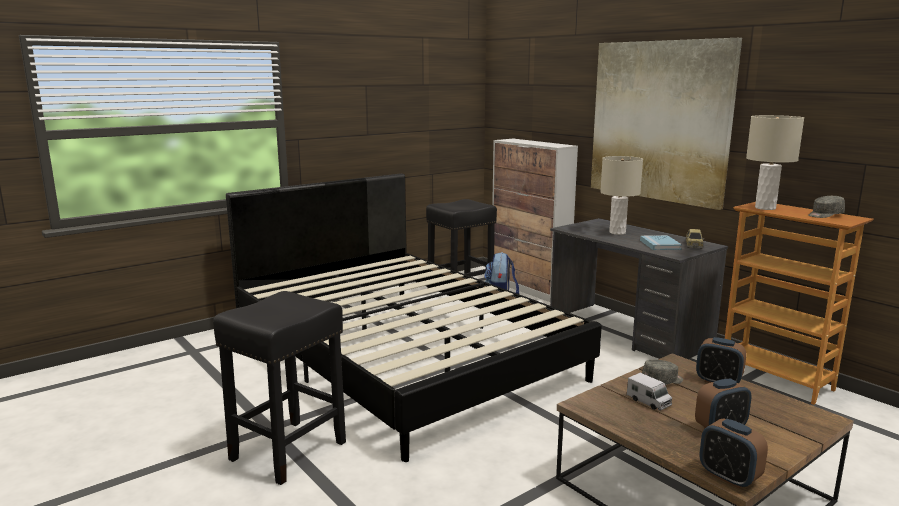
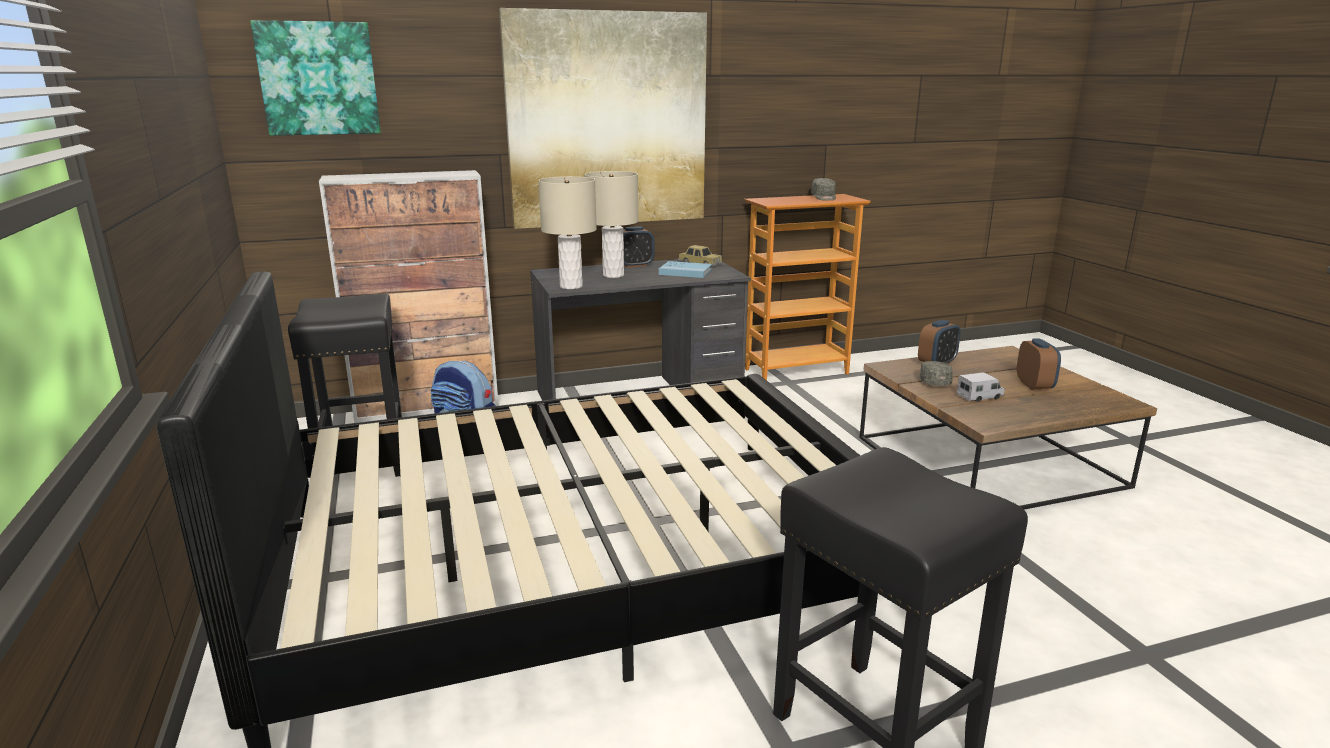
camera: 70 degrees left, 5 degrees up
alarm clock [700,418,768,488] -> alarm clock moved to [623,226,655,268]
beige table lamp [746,115,804,210] -> beige table lamp moved to [538,176,597,289]
none -> picture [250,20,381,136]

